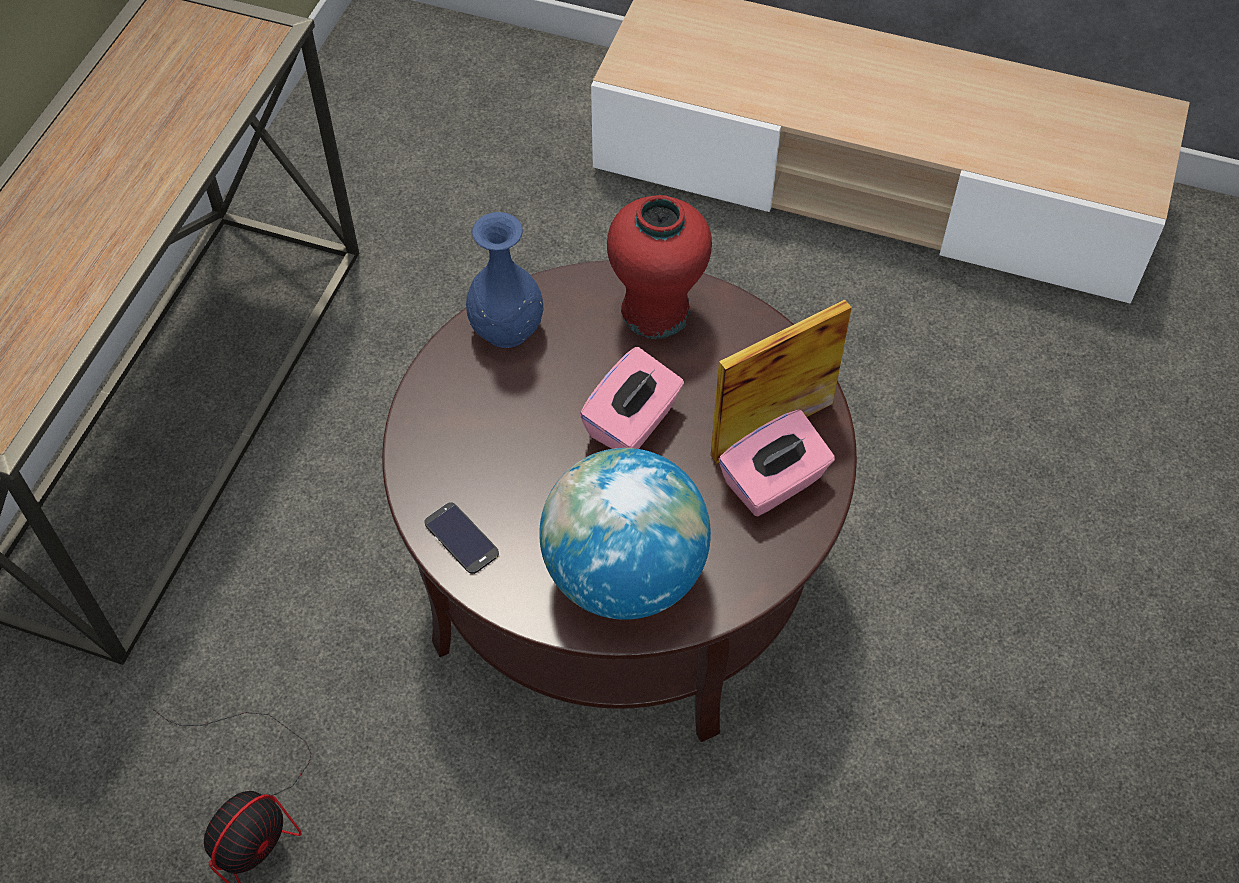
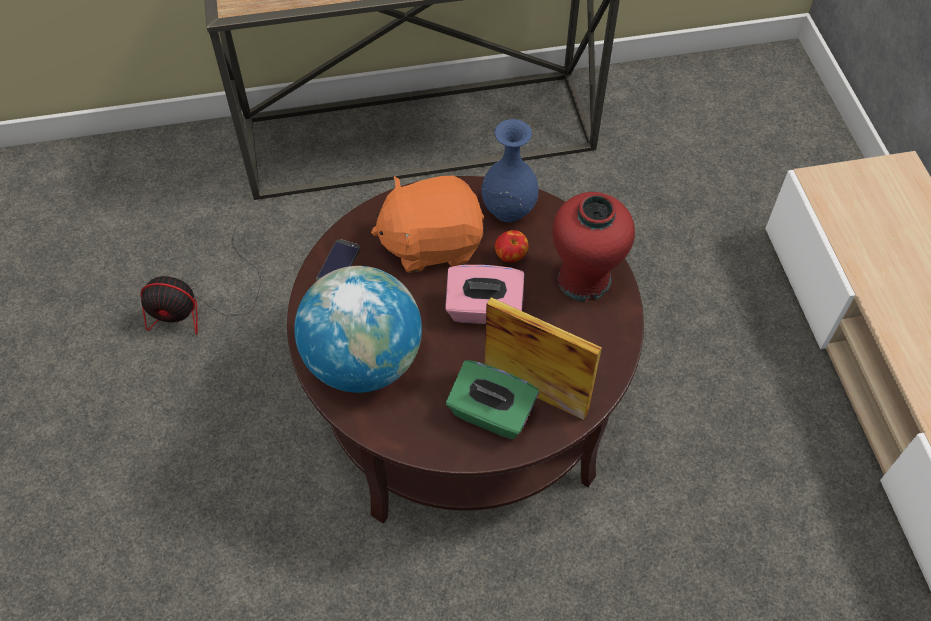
camera: 60 degrees right, 0 degrees up
pink tissue box [719,410,835,517] -> green tissue box [446,360,539,440]
none -> orange plush toy [371,176,484,273]
none -> apple [495,230,528,262]

